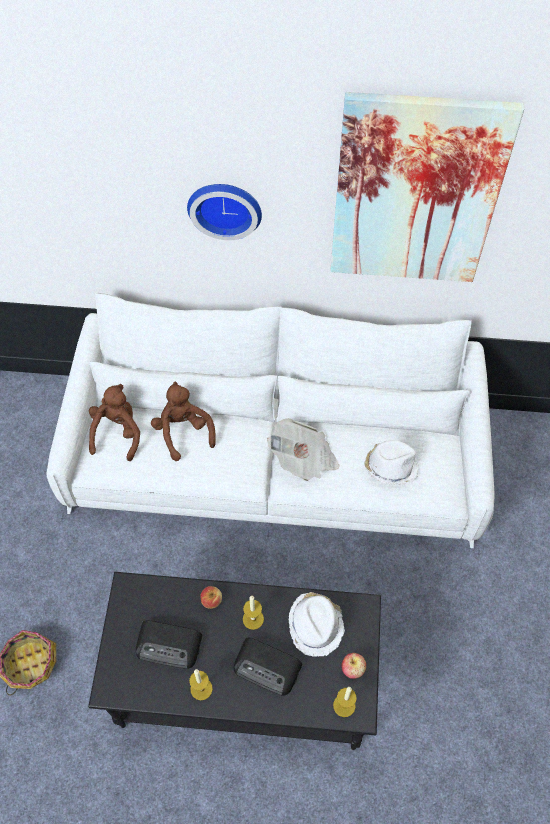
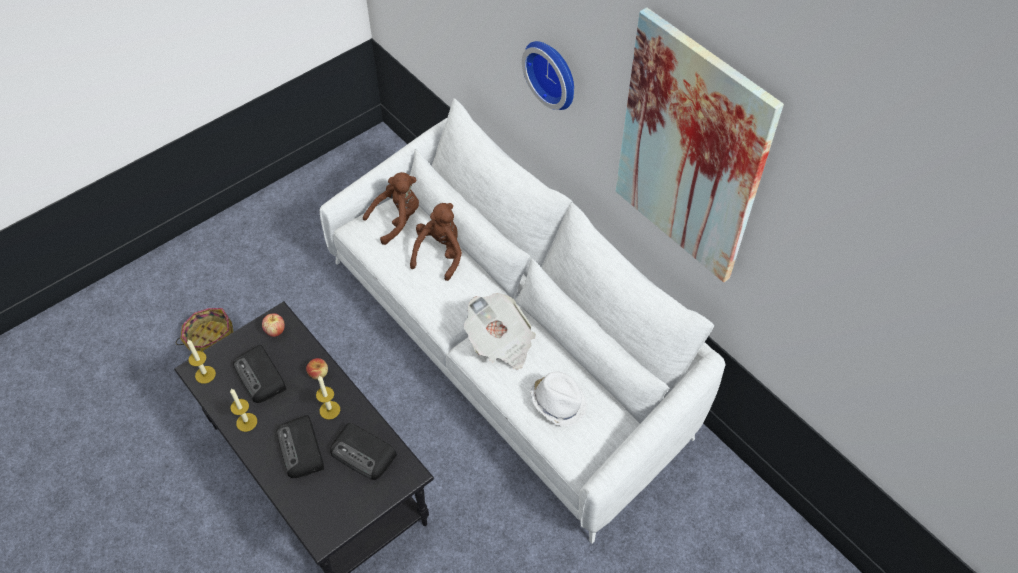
camera: 45 degrees right, 5 degrees down
white hat [288,592,345,657] -> radio [330,423,397,480]
candle [333,687,357,717] -> candle moved to [187,340,216,384]
apple [341,653,366,679] -> apple moved to [262,313,285,337]

